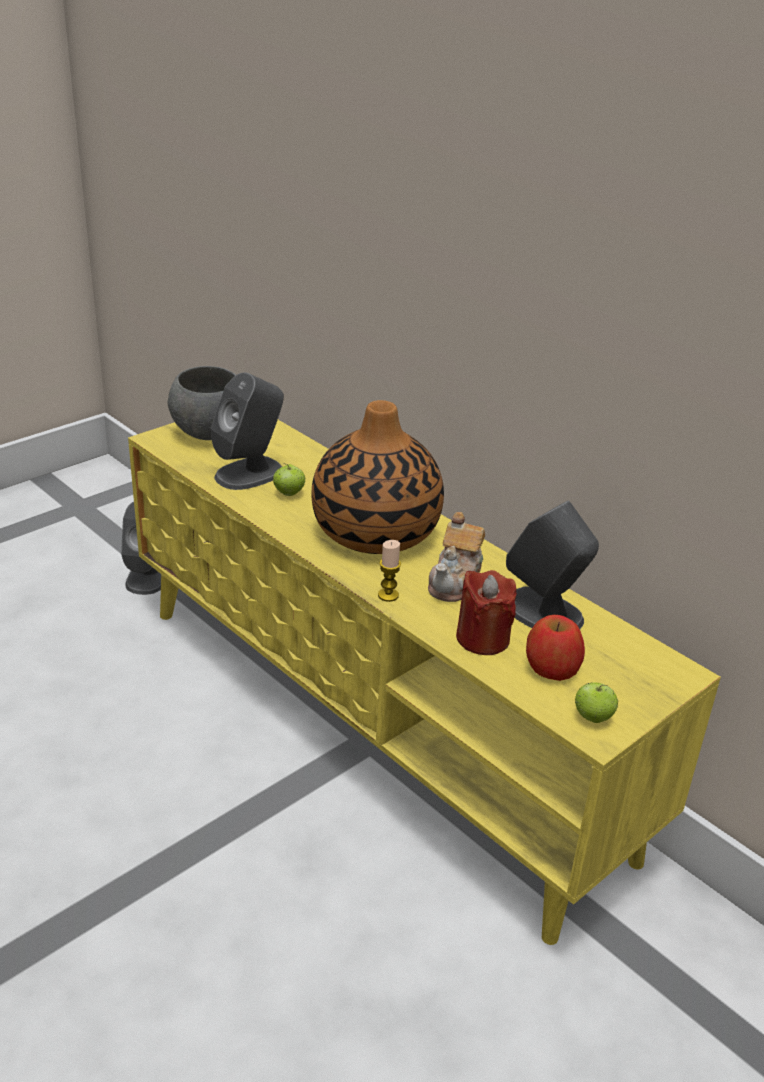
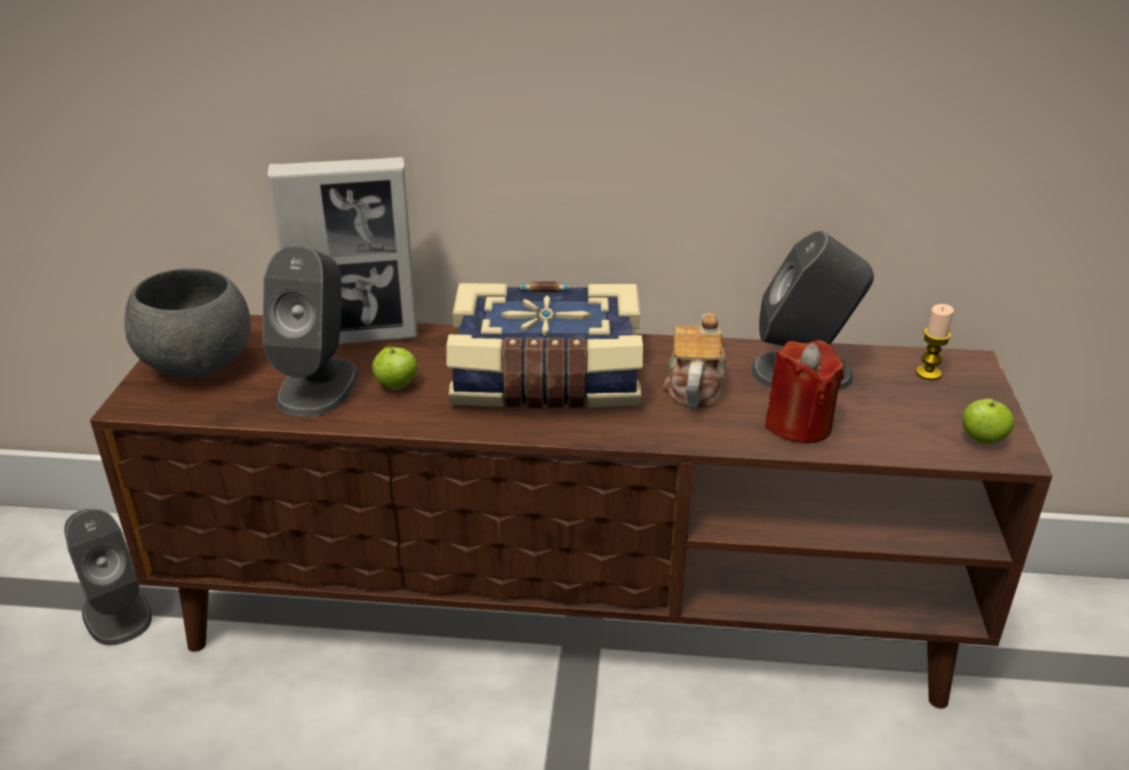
camera: 40 degrees left, 0 degrees up
yellow tv stand [128,420,721,945] -> brown tv stand [90,315,1052,709]
vase [311,400,444,554] -> book [446,281,643,408]
candle [378,540,401,602] -> candle moved to [916,304,954,380]
teapot [428,512,485,602] -> teapot turned 150 degrees counterclockwise [663,313,726,408]
apple [526,615,585,681] -> none
none -> picture frame [267,157,418,344]

